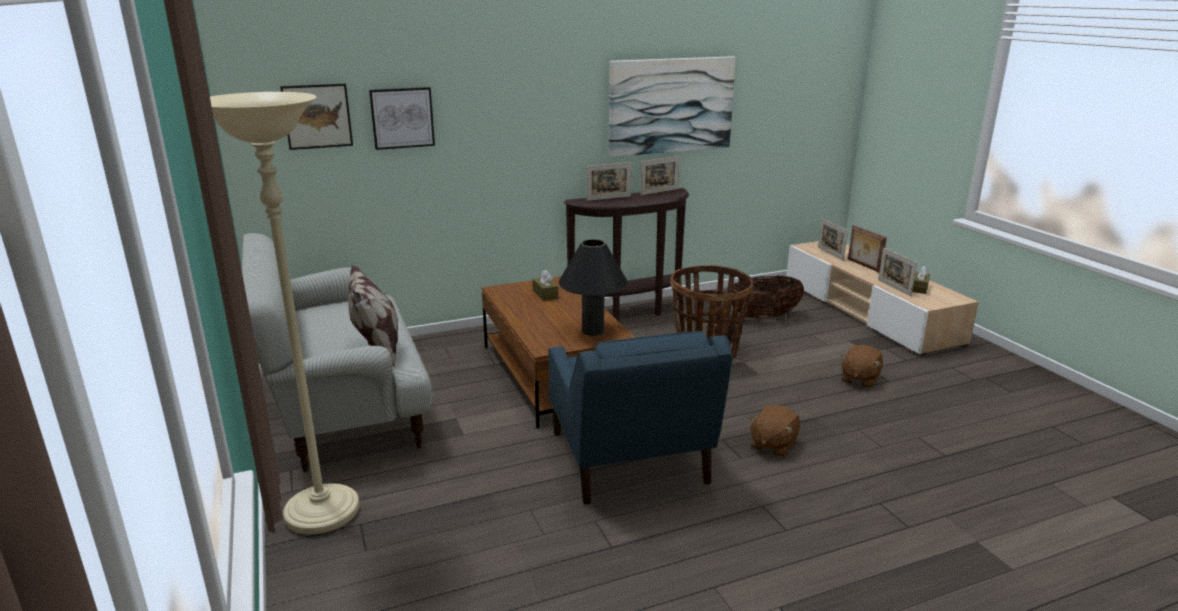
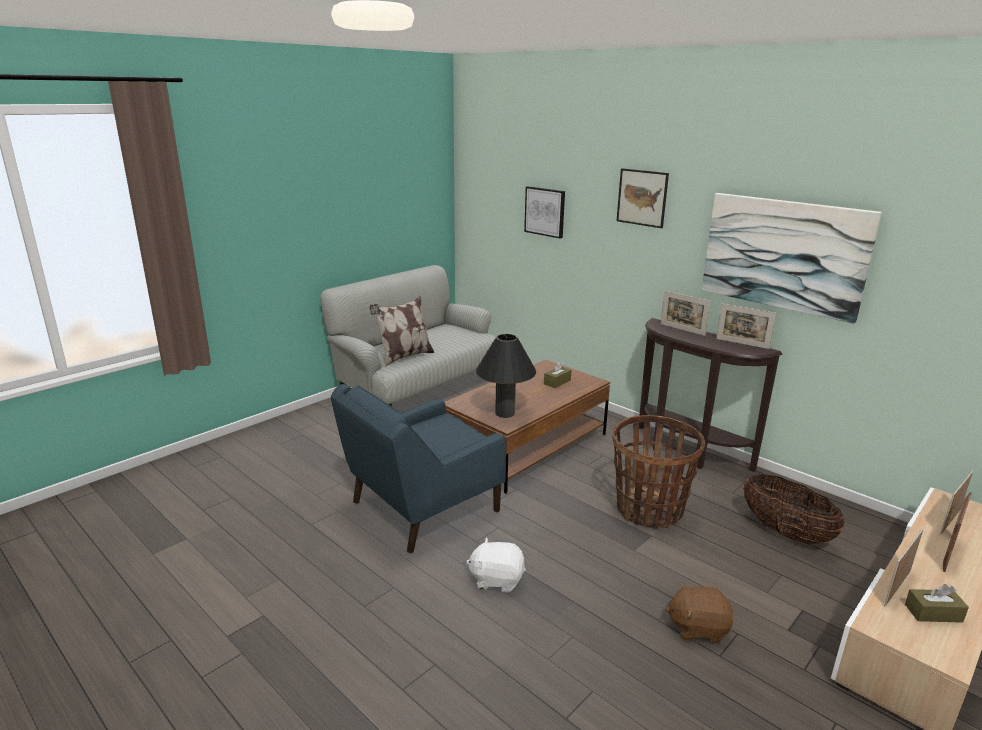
camera: 65 degrees right, 0 degrees up
beige floor lamp [210,92,359,534] -> none
picture [280,84,353,150] -> picture moved to [617,168,669,228]
brown plush toy [749,405,800,457] -> white plush toy [466,537,526,593]

